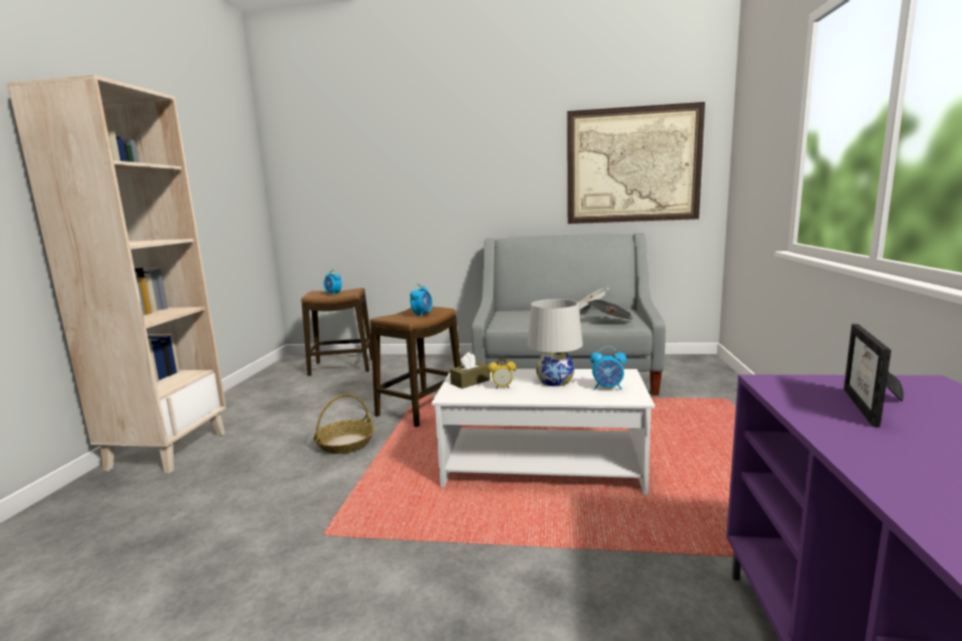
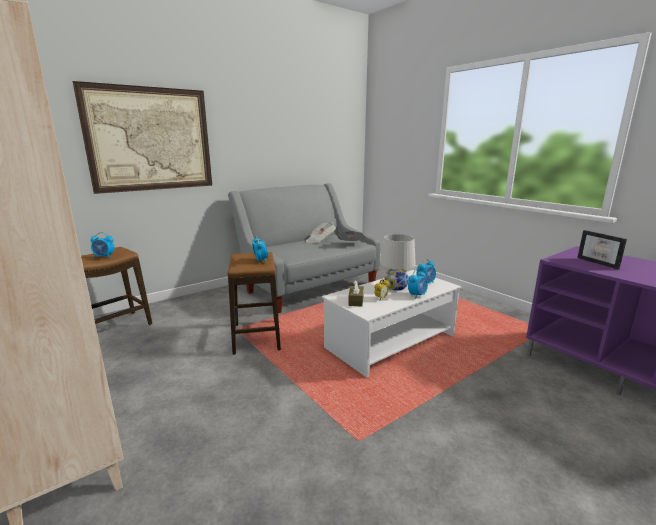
camera: 45 degrees left, 5 degrees up
basket [313,394,375,454] -> none
picture [567,102,705,224] -> picture moved to [73,81,212,194]
none -> alarm clock [408,269,428,299]

